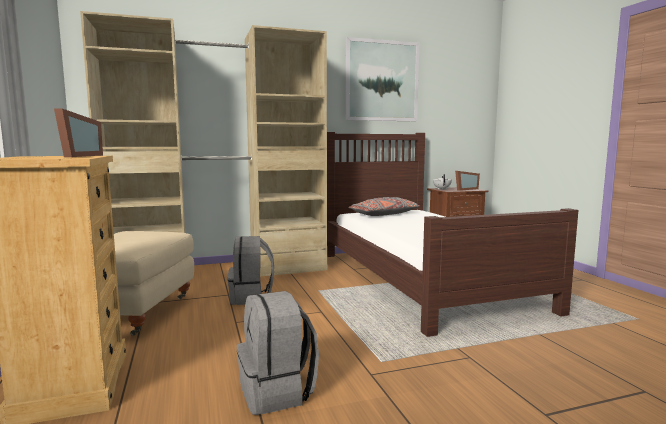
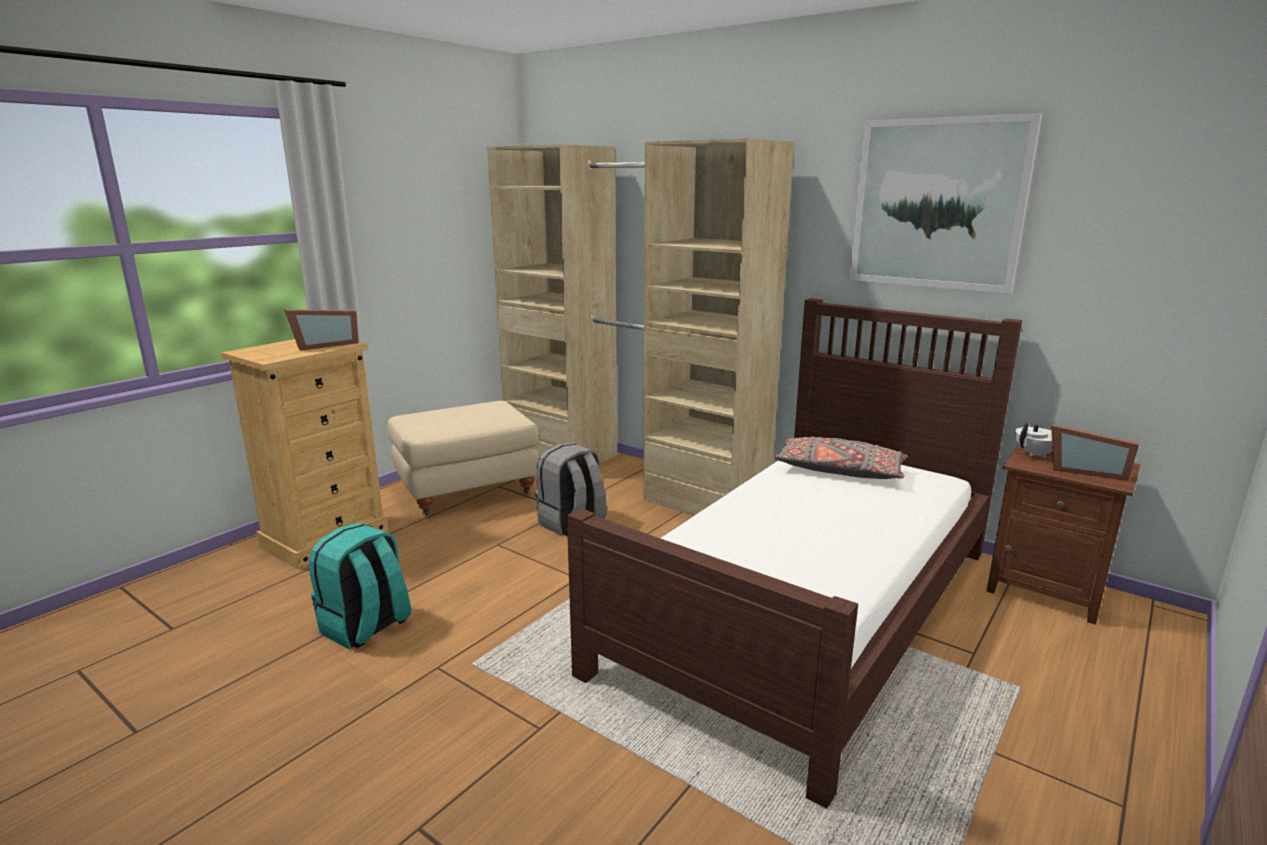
camera: 55 degrees right, 10 degrees up
grey backpack [237,291,319,415] -> turquoise backpack [309,523,411,649]

